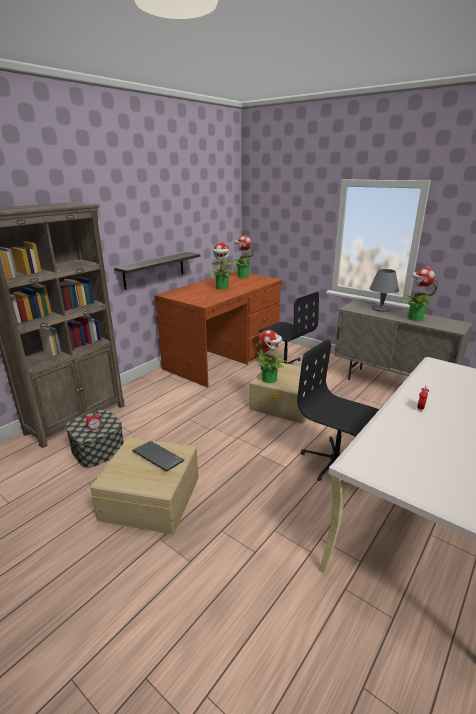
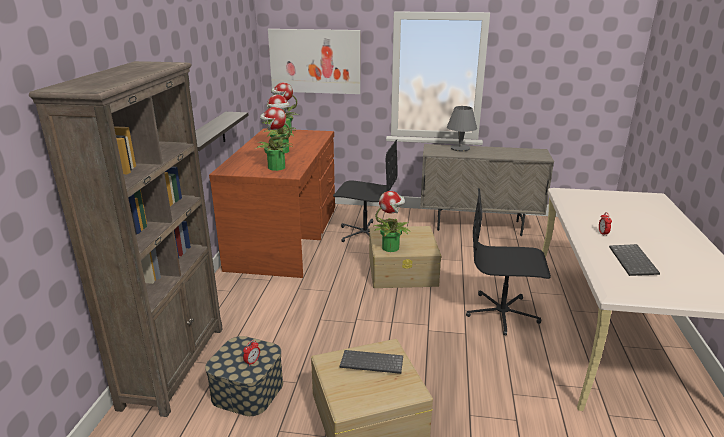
camera: 30 degrees left, 0 degrees up
potted plant [402,267,437,321] -> potted plant moved to [255,107,294,171]
none -> picture [268,29,361,94]
none -> keyboard [609,244,660,276]

